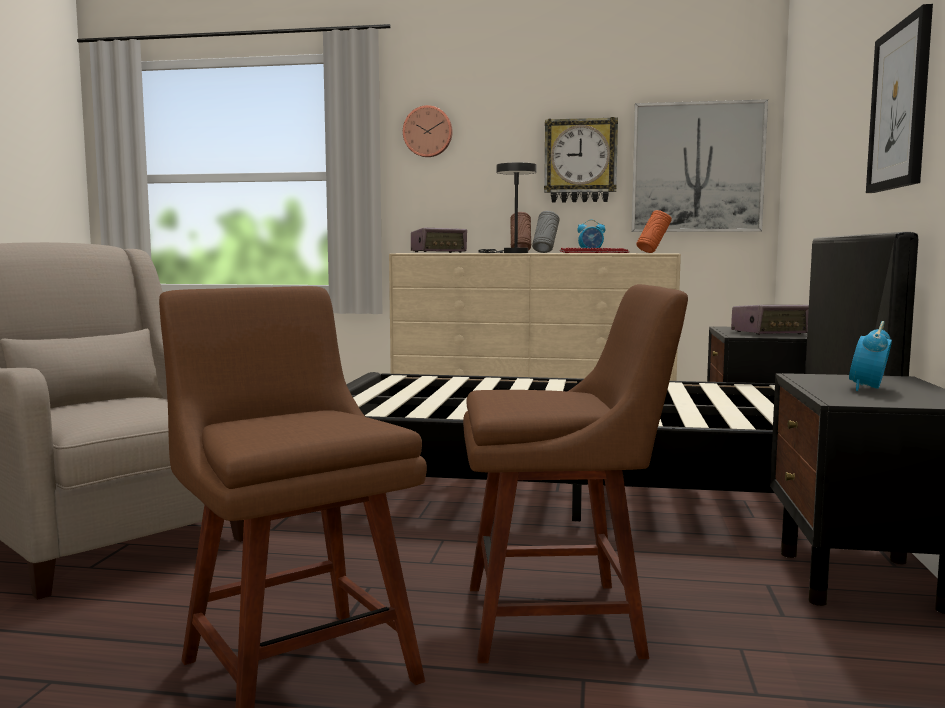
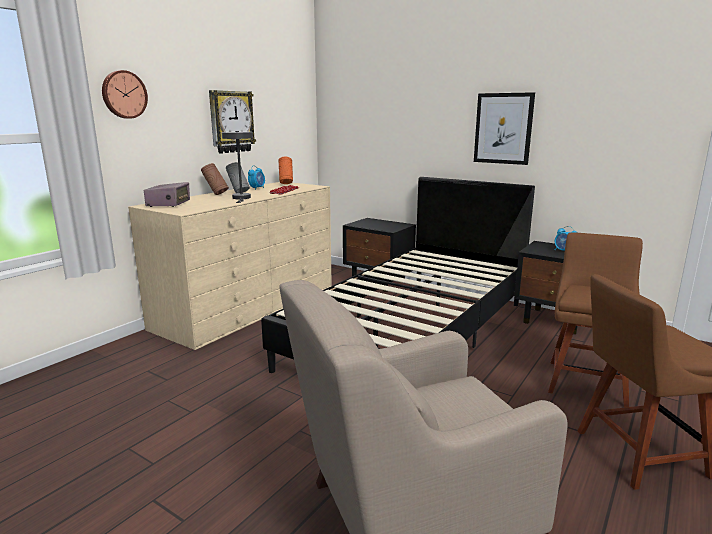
camera: 65 degrees left, 10 degrees up
picture [632,99,768,232] -> none
radio [731,305,809,335] -> none

